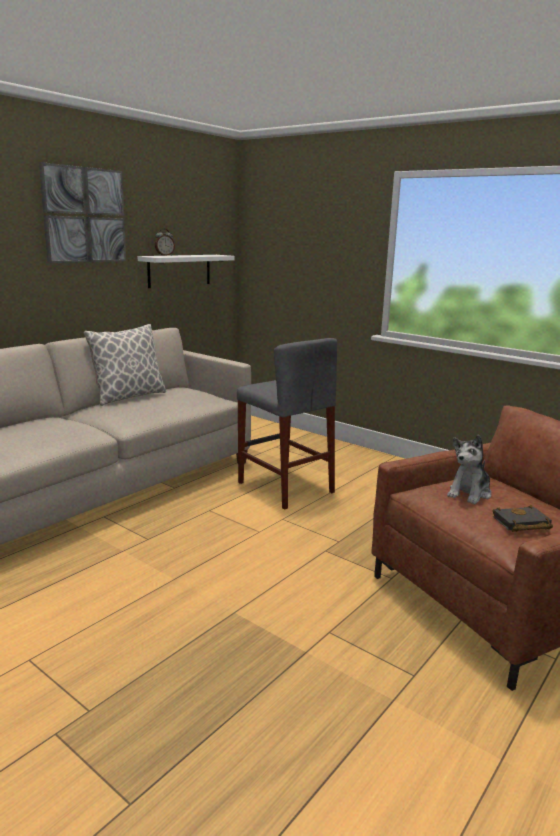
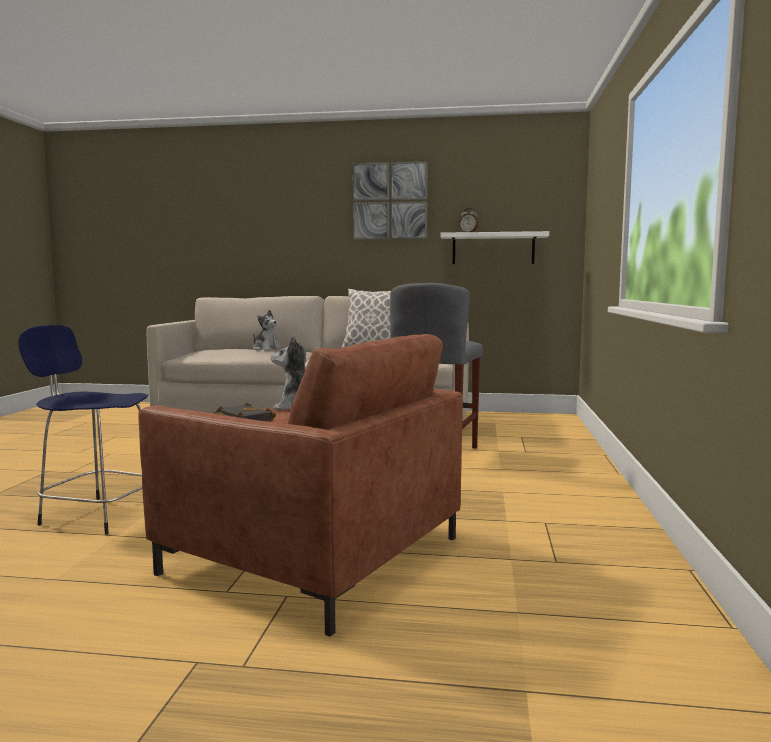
camera: 60 degrees right, 10 degrees down
none -> blue stool [18,325,148,535]
none -> plush toy [253,310,282,351]

